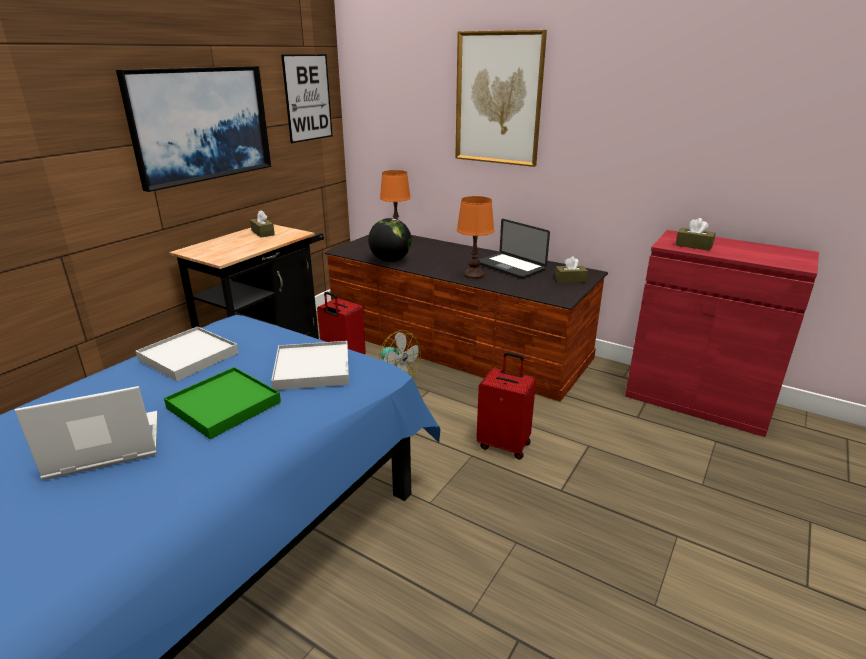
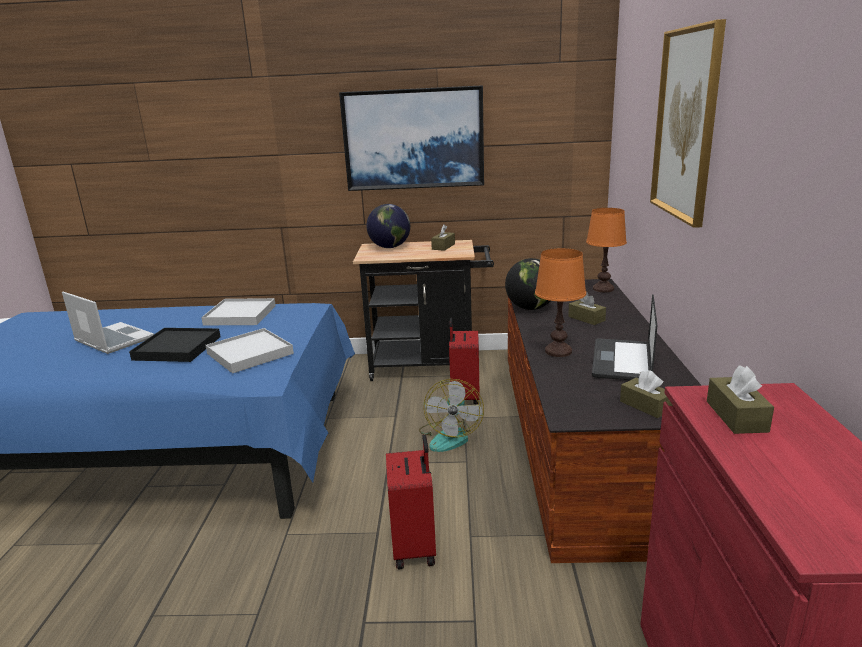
camera: 60 degrees right, 5 degrees down
green tray [164,367,281,439] -> black tray [129,328,221,362]
picture [281,54,332,143] -> none
none -> globe [366,204,410,248]
none -> brown tissue box [568,292,606,325]

